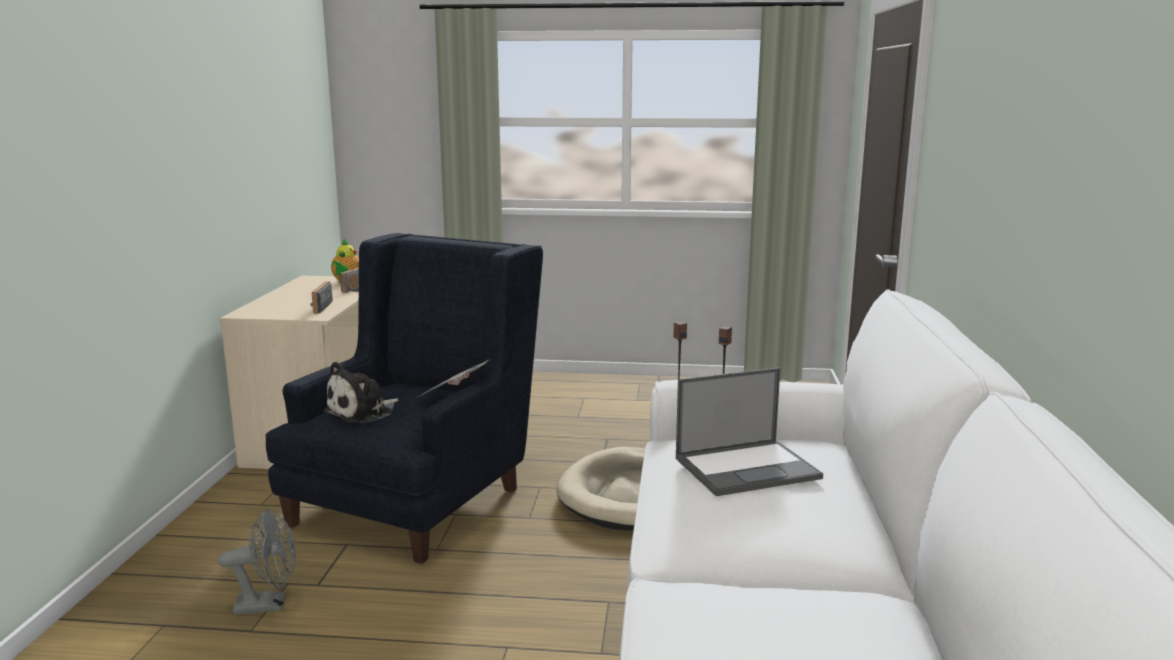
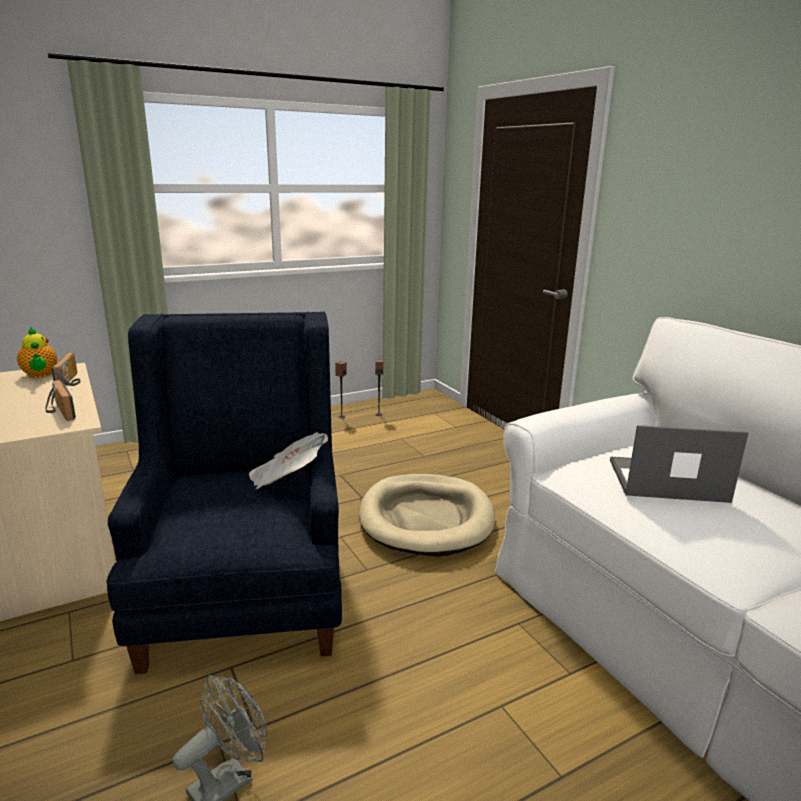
camera: 35 degrees left, 5 degrees up
plush toy [324,361,399,423] -> none
laptop [676,368,823,496] -> laptop turned 120 degrees counterclockwise [610,425,749,503]

